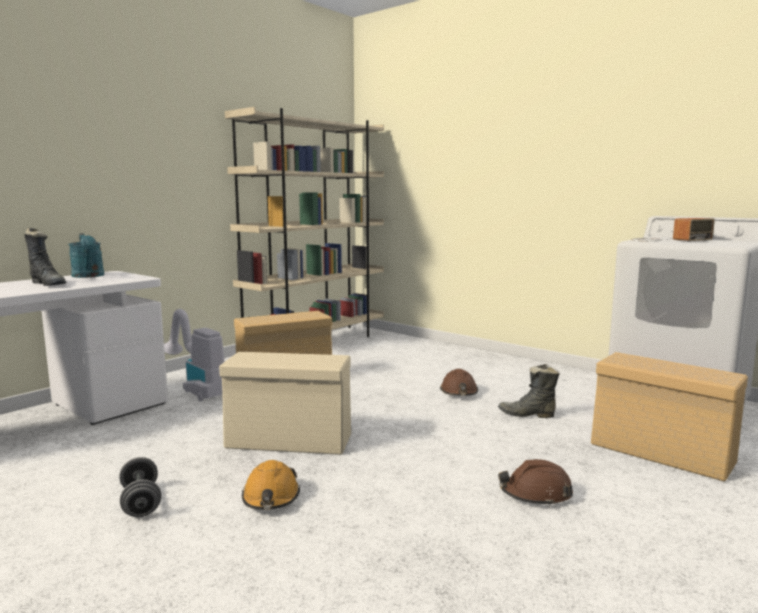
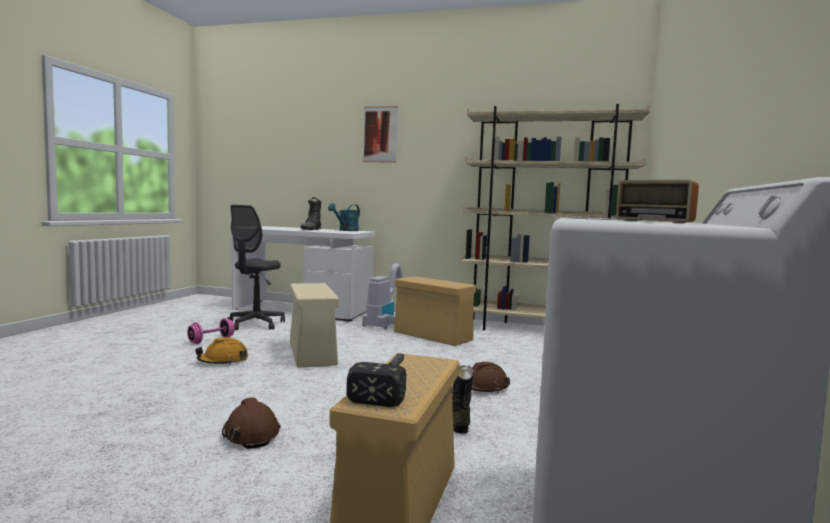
camera: 65 degrees right, 5 degrees down
grey dumbbell [119,457,161,517] -> pink dumbbell [187,318,235,344]
none -> grey office chair [227,205,285,330]
none -> hammer [347,353,406,407]
none -> picture [362,106,398,163]

